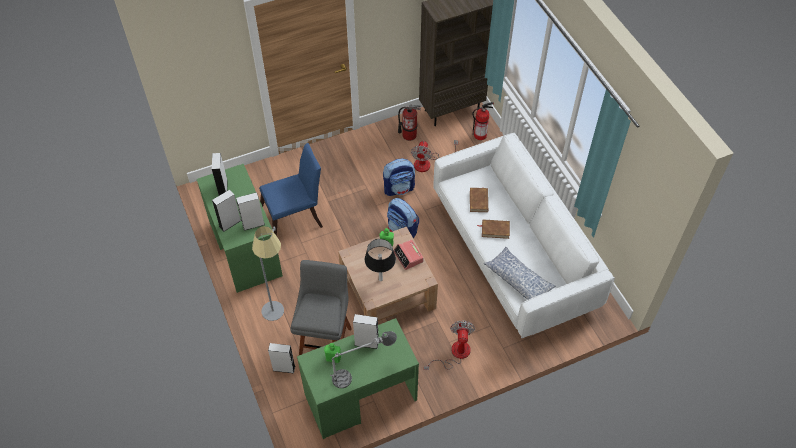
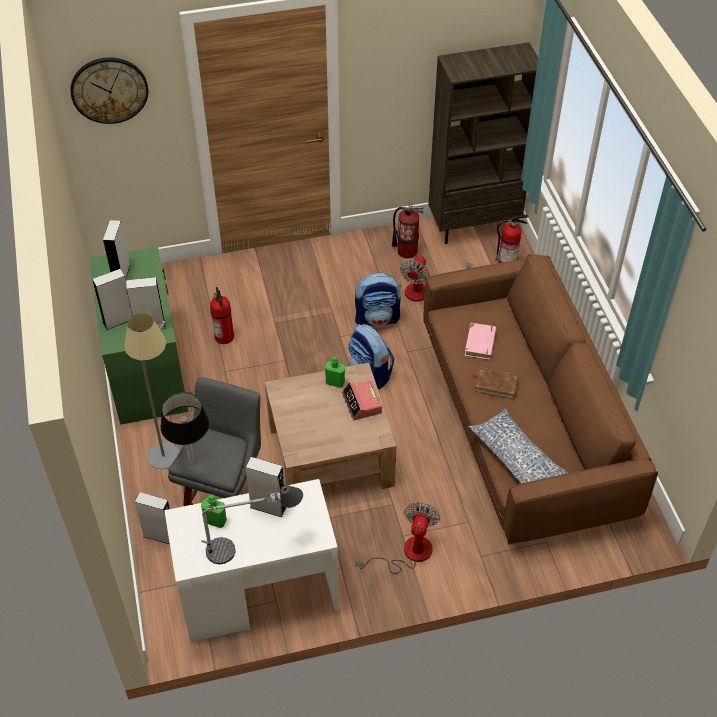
camera: 10 degrees right, 5 degrees down
blue chair [259,143,323,236] -> fire extinguisher [210,287,234,344]
green desk [297,318,419,439] -> white desk [164,479,339,643]
black table lamp [365,239,396,281] -> black table lamp moved to [161,392,209,463]
white sofa [434,133,615,338] -> brown sofa [423,254,658,544]
brown book [470,187,488,212] -> pink book [465,323,496,360]
none -> wall clock [70,57,148,124]

